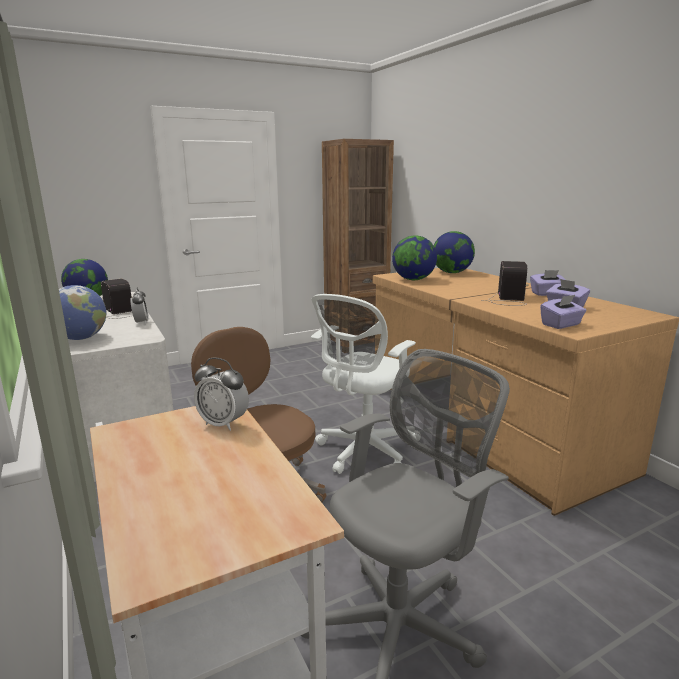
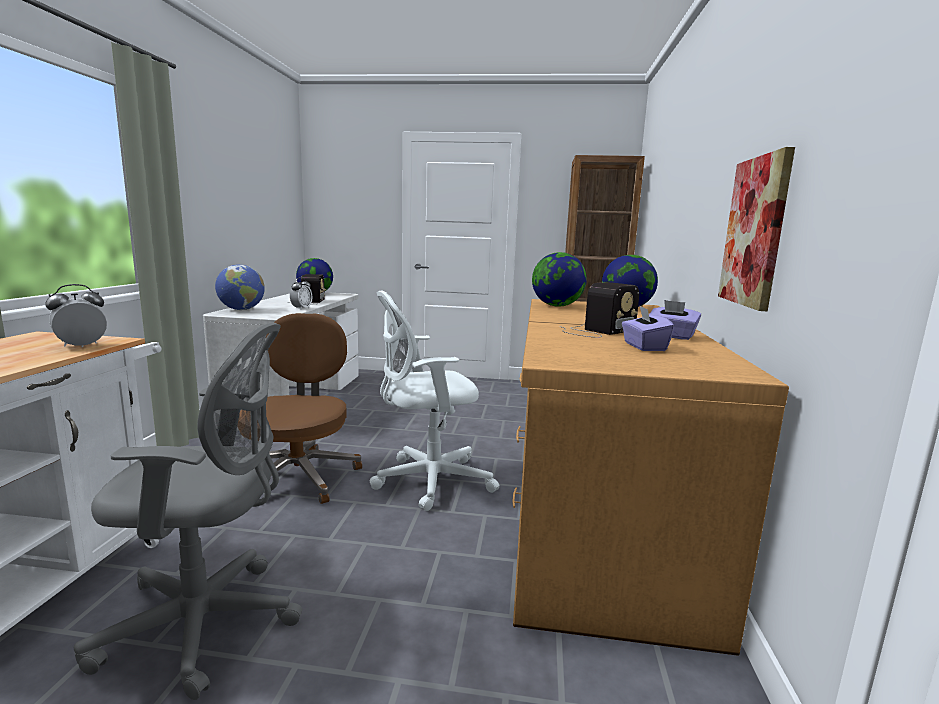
camera: 35 degrees right, 5 degrees down
alarm clock [194,358,249,431] -> alarm clock turned 75 degrees clockwise [45,284,107,347]
purple tissue box [540,295,586,329] -> none
none -> picture [718,147,795,311]

